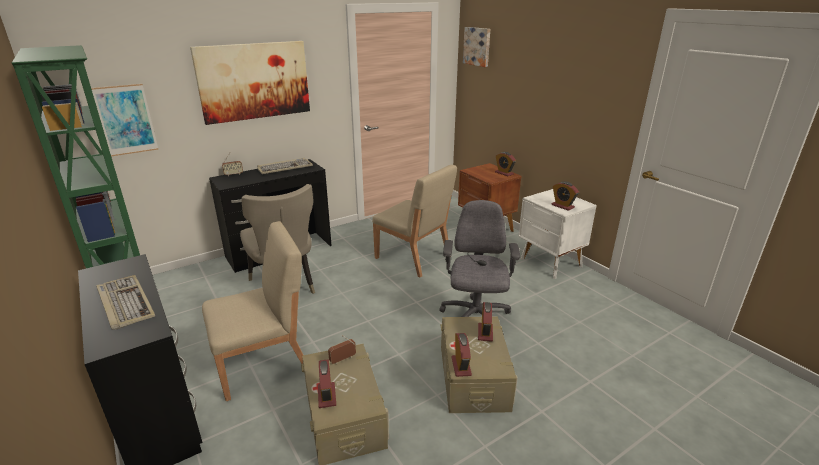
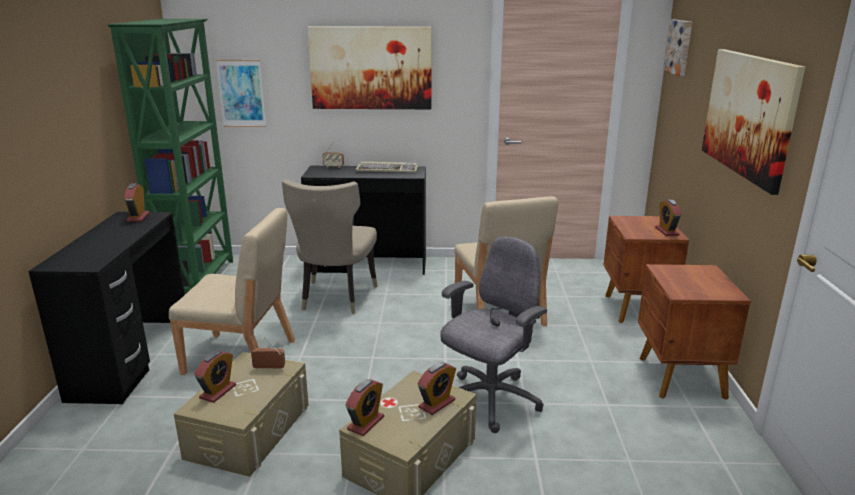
camera: 35 degrees right, 5 degrees down
keyboard [96,275,155,330] -> none
white nightstand [518,189,597,279] -> brown nightstand [638,264,751,400]
alarm clock [552,181,579,211] -> alarm clock moved to [124,183,150,222]
none -> picture [702,49,805,195]

